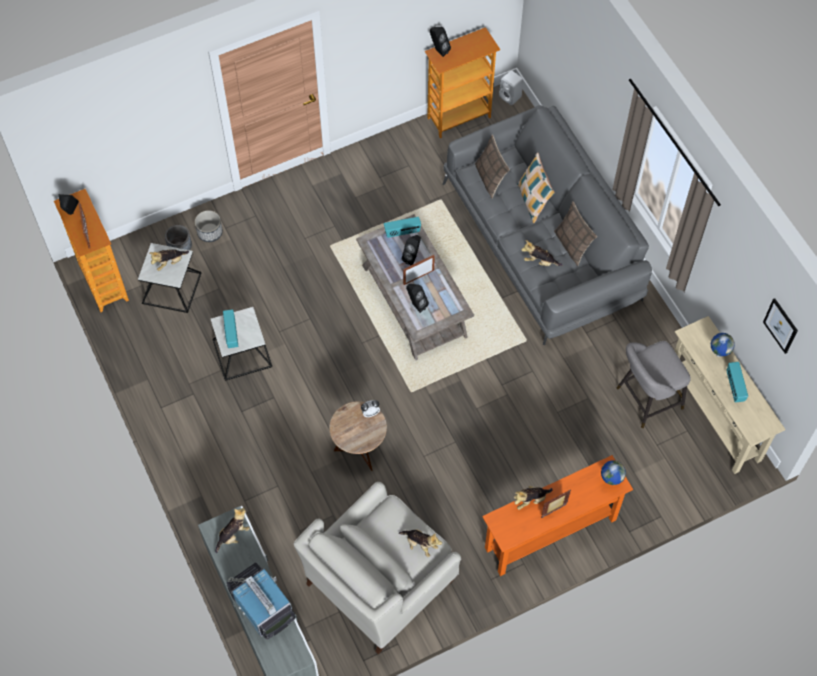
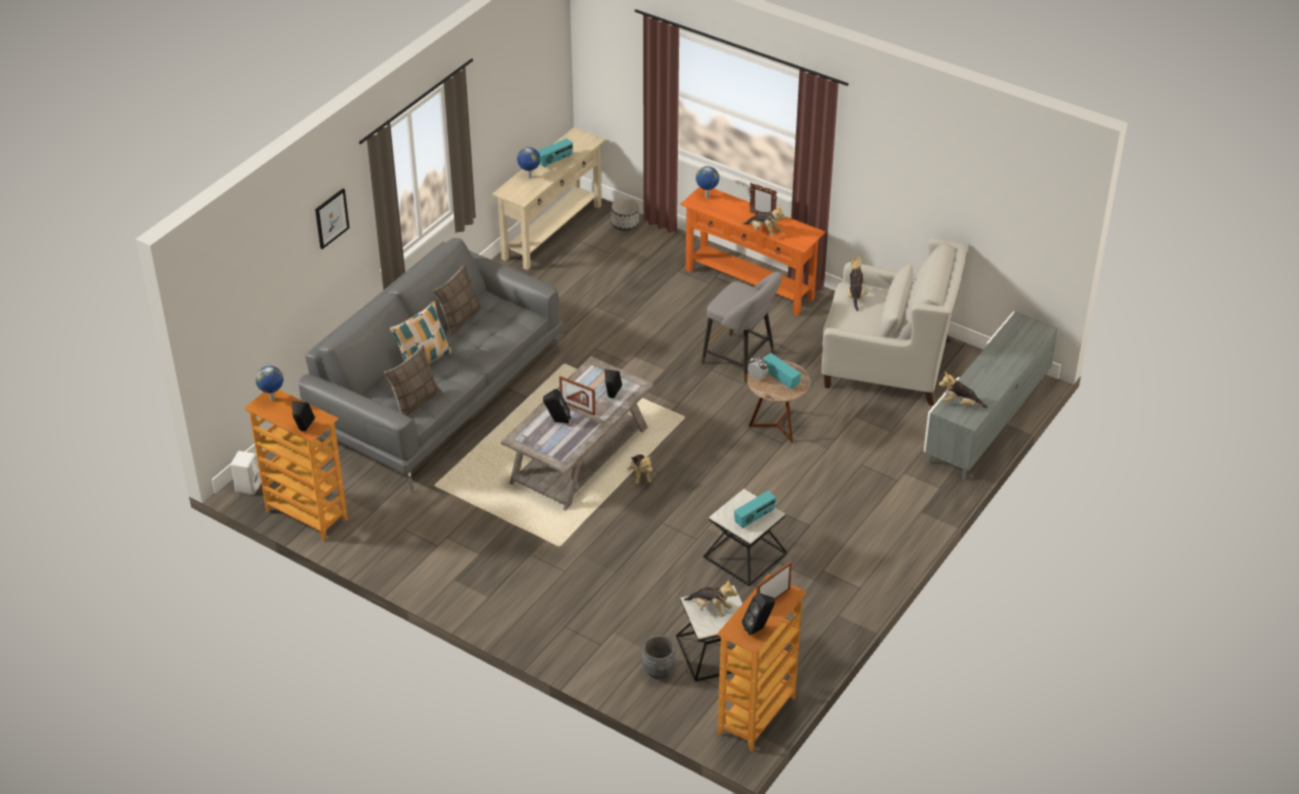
camera: 120 degrees left, 20 degrees down
planter [195,210,223,242] -> planter moved to [612,198,639,231]
television [226,562,295,640] -> none
radio [384,217,421,238] -> radio moved to [763,353,801,389]
plush toy [521,240,562,266] -> plush toy moved to [627,454,653,484]
grey stool [617,341,691,428] -> grey stool moved to [701,272,782,383]
picture [763,298,798,354] -> picture moved to [315,188,350,249]
none -> globe [255,366,283,401]

